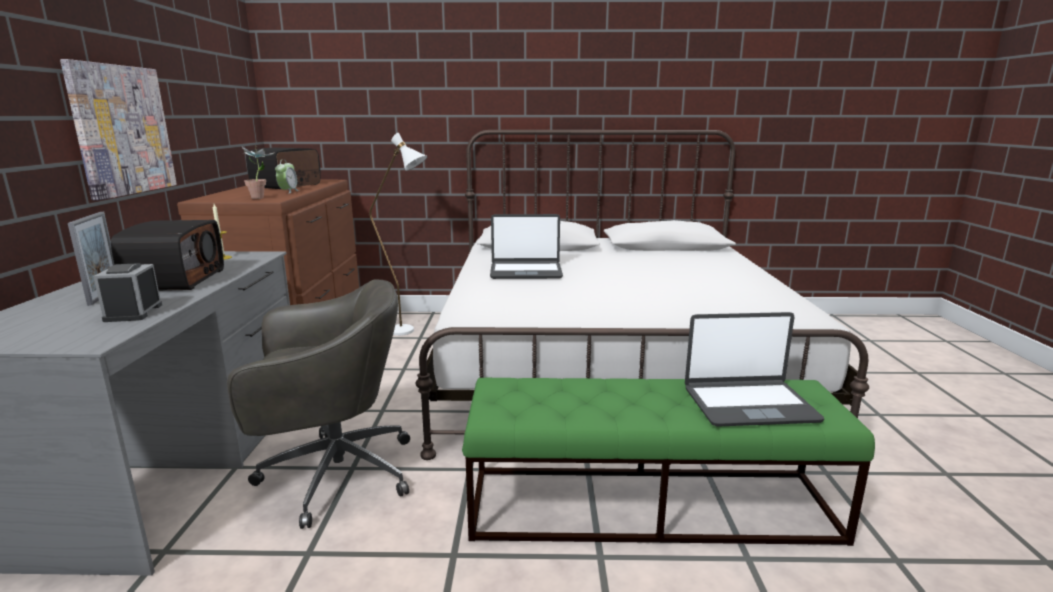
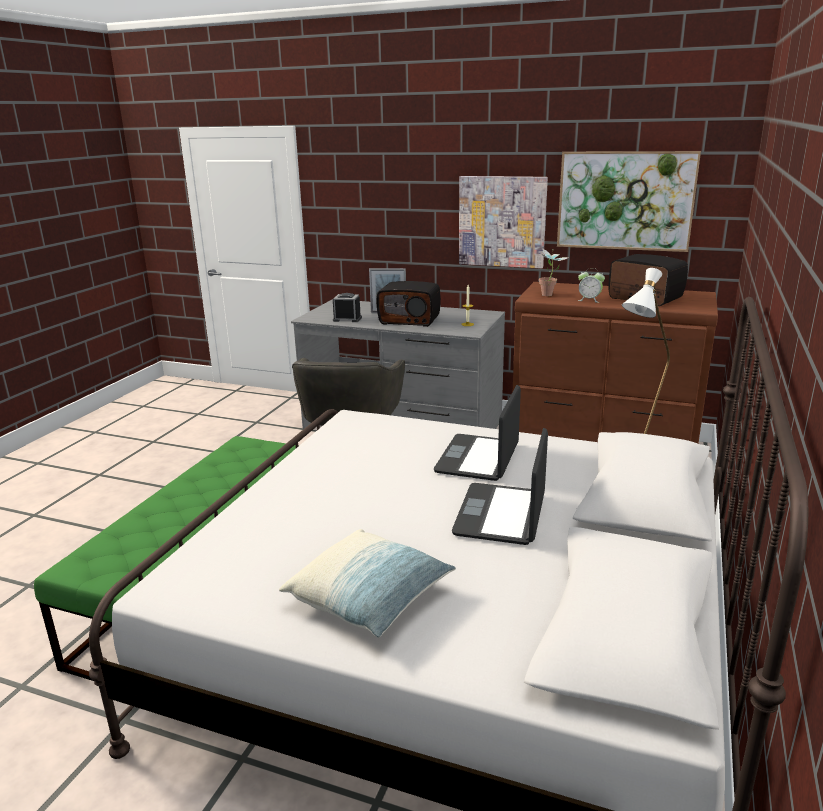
camera: 110 degrees right, 5 degrees up
laptop [685,312,824,427] -> laptop moved to [452,428,548,545]
none -> pillow [279,529,456,638]
none -> picture [557,151,701,252]

